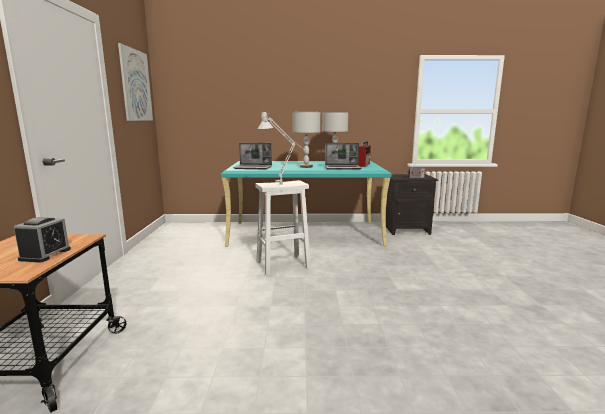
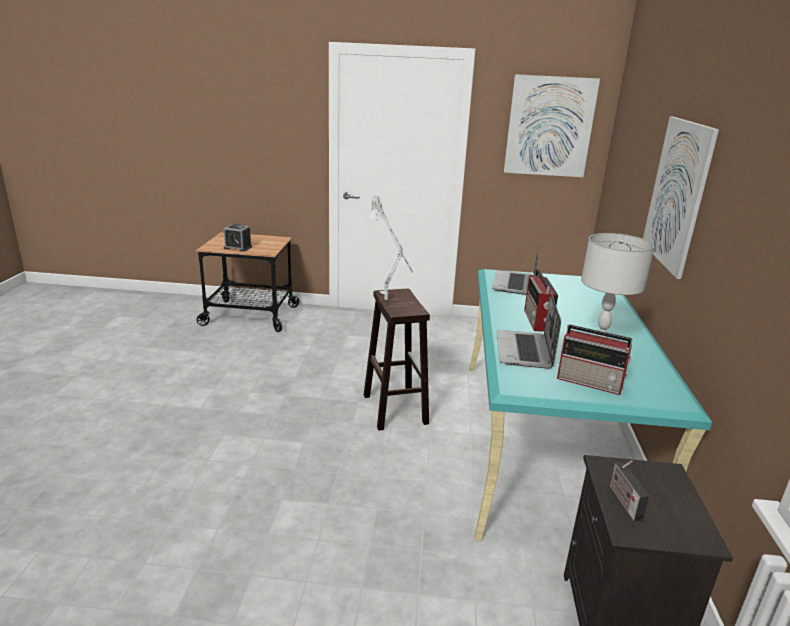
camera: 95 degrees right, 10 degrees up
white stool [255,180,311,276] -> brown stool [364,289,430,431]
grey table lamp [293,112,320,168] -> radio [524,269,558,332]
none -> picture [643,116,719,279]

